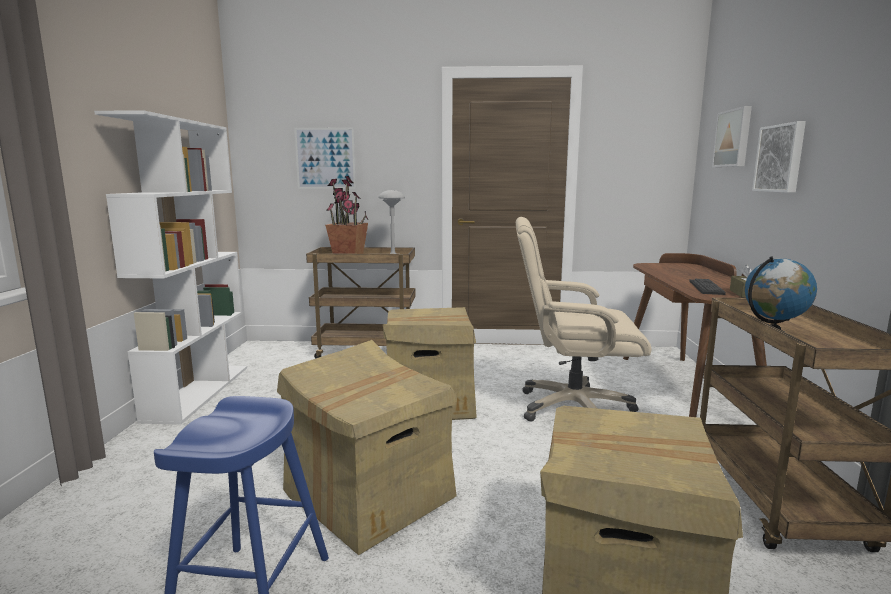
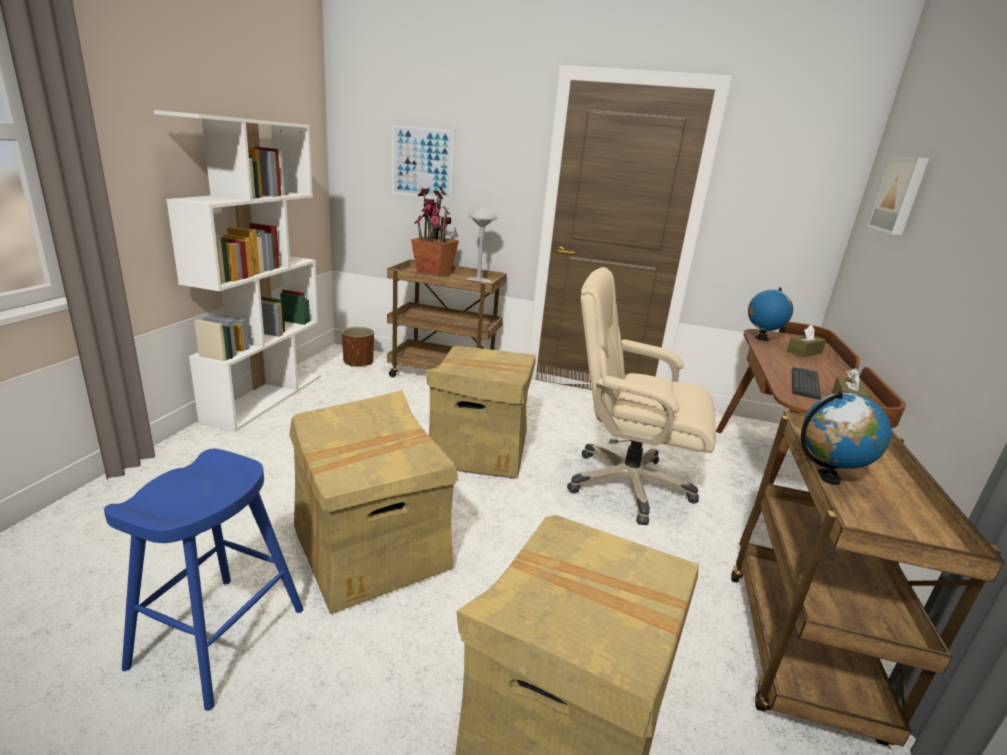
camera: 10 degrees right, 10 degrees up
picture [752,121,806,193] -> none
none -> brown planter [342,327,374,367]
none -> globe [748,287,793,341]
none -> brown tissue box [787,325,826,357]

